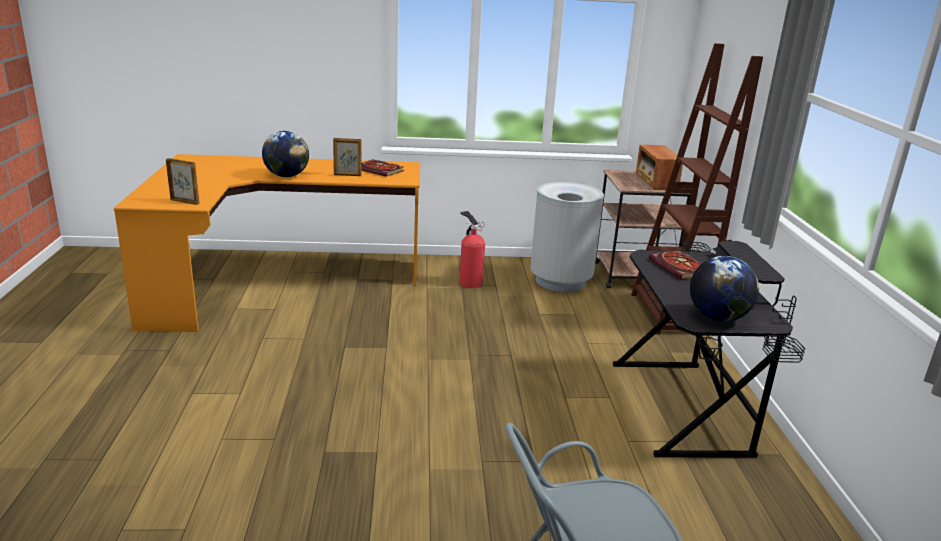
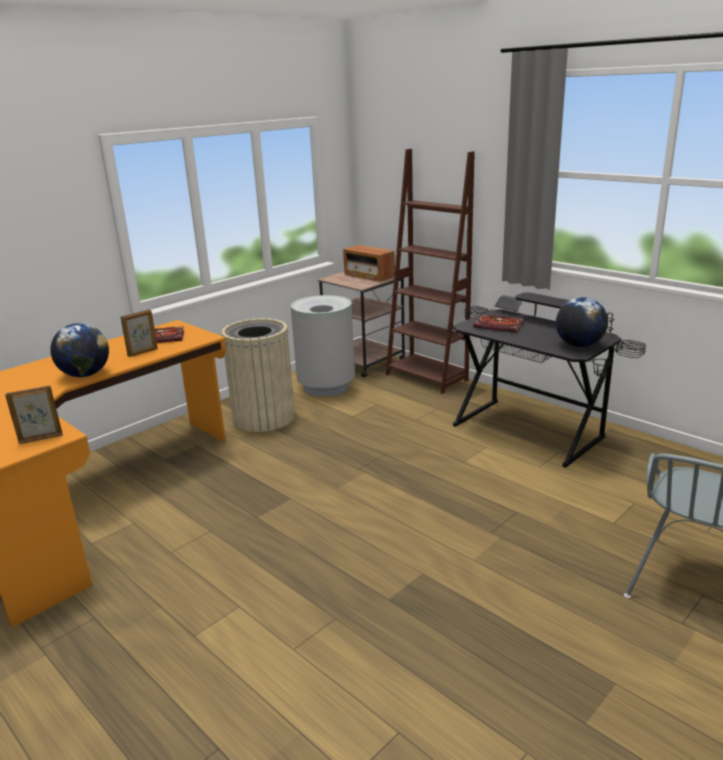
camera: 40 degrees left, 0 degrees up
fire extinguisher [460,211,485,288] -> beige trash can [221,318,295,432]

